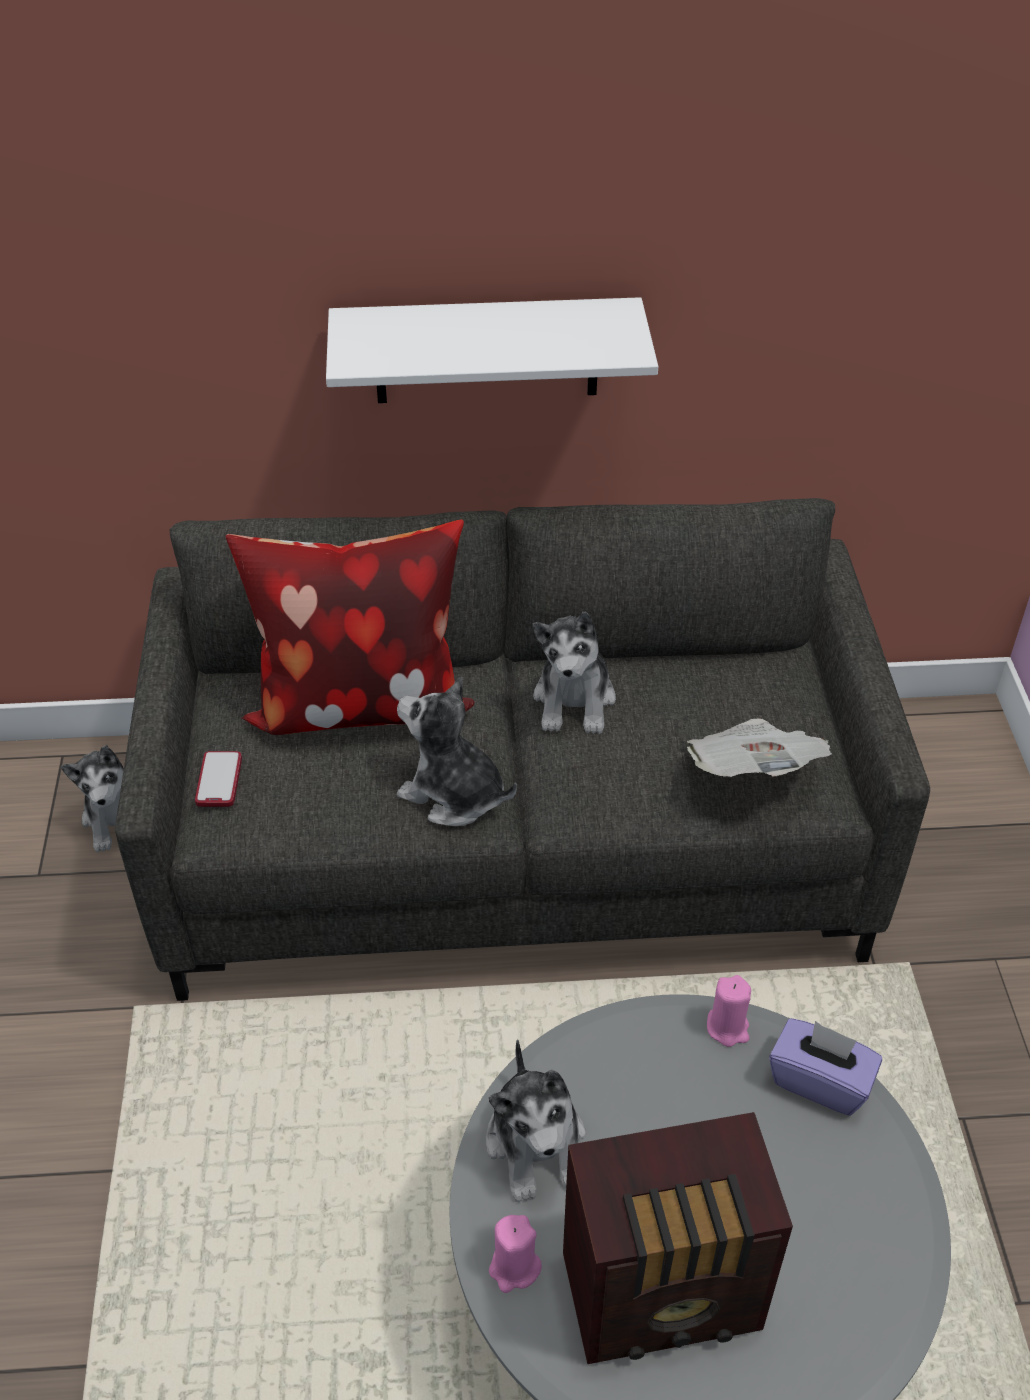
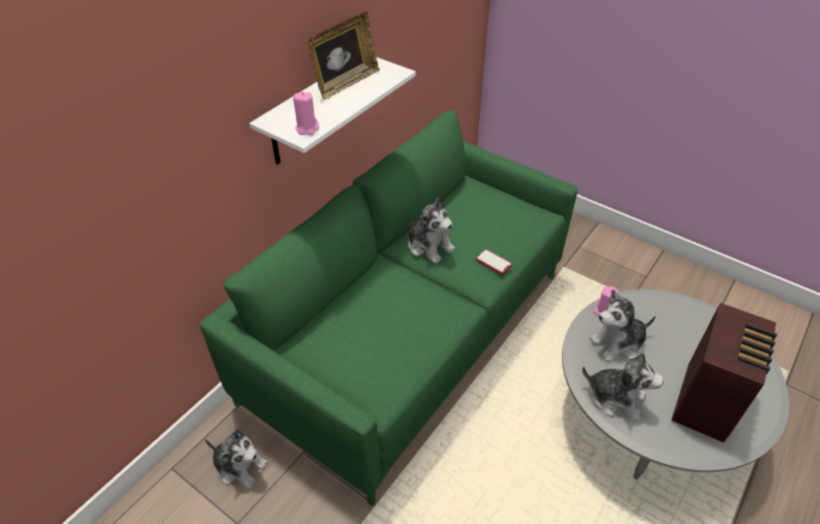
camera: 50 degrees left, 0 degrees up
grey sofa [115,498,930,1001] -> green sofa [200,110,578,506]
phone [195,751,242,807] -> phone moved to [476,249,512,275]
pillow [226,520,474,735] -> none
plush toy [397,677,517,826] -> plush toy moved to [589,289,656,362]
pink candle [489,1215,542,1293] -> pink candle moved to [293,92,319,136]
newspaper [687,718,832,777] -> none
purple tissue box [769,1018,882,1116] -> none
none -> picture frame [308,12,380,100]

